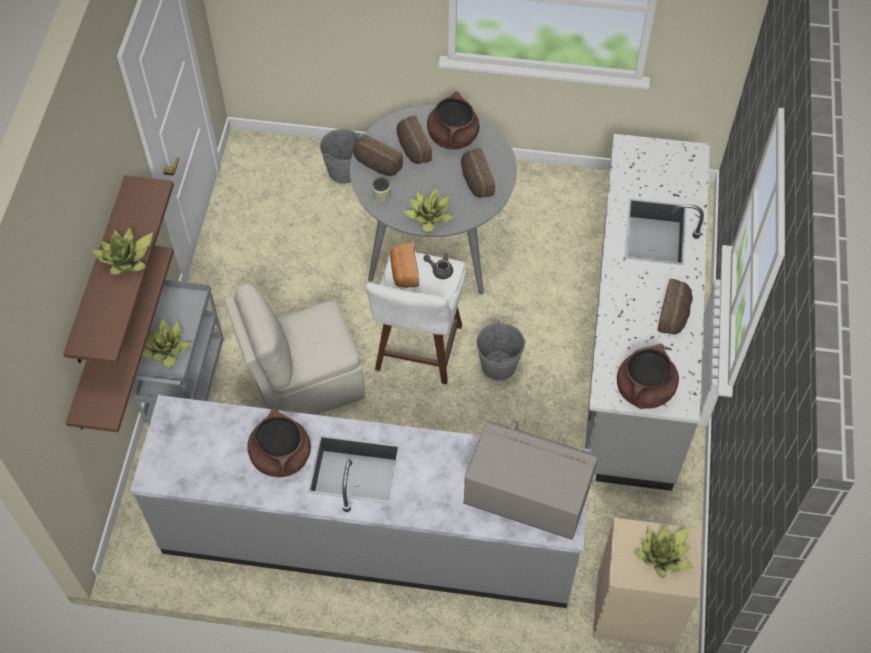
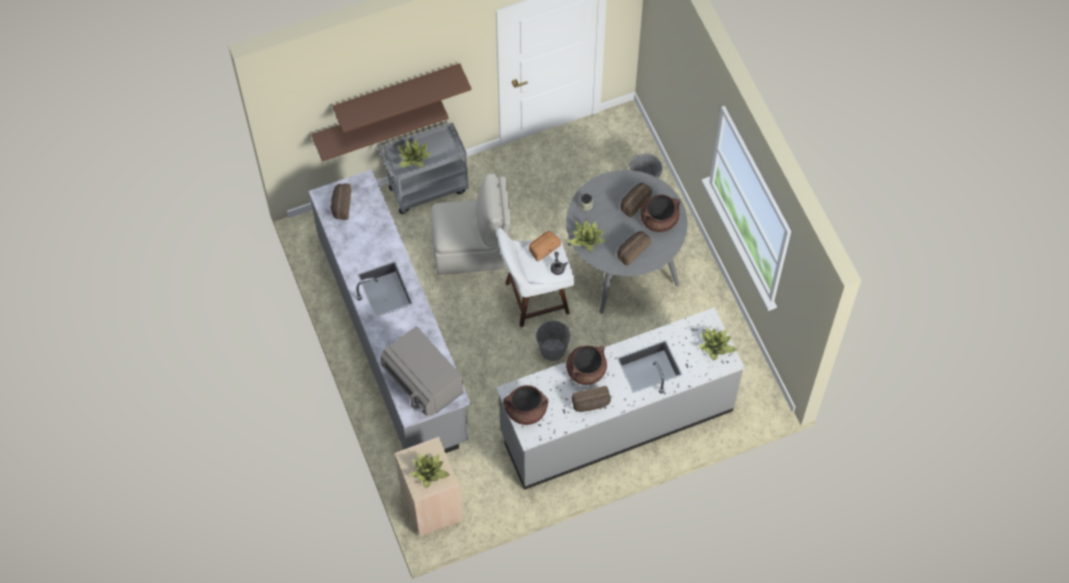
camera: 60 degrees right, 5 degrees up
potted plant [92,227,153,275] -> potted plant moved to [699,327,737,360]
beige chair [224,283,365,415] -> beige chair turned 135 degrees clockwise [431,173,511,275]
brown cooking pot [247,407,311,477] -> brown cooking pot moved to [566,345,607,385]
bread [353,135,403,176] -> bread moved to [330,183,351,220]
grey microwave [463,420,599,540] -> grey microwave turned 150 degrees clockwise [380,326,464,416]

